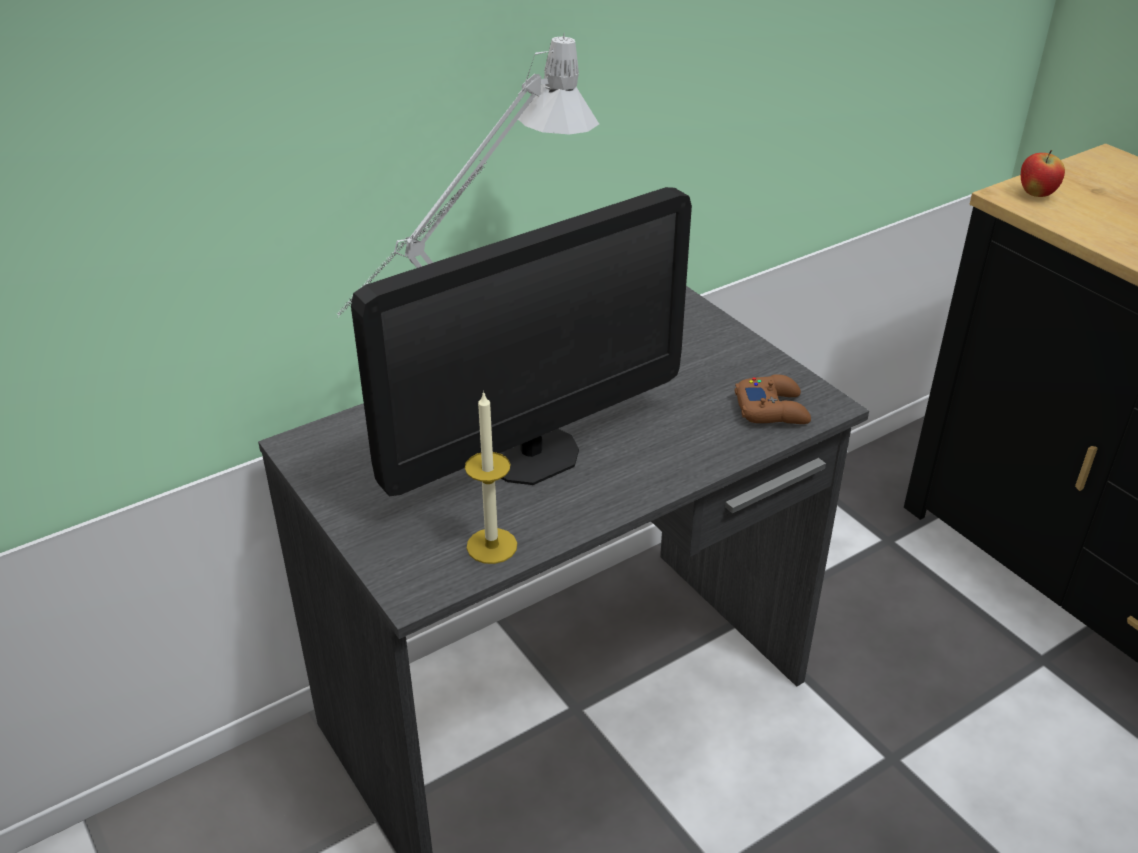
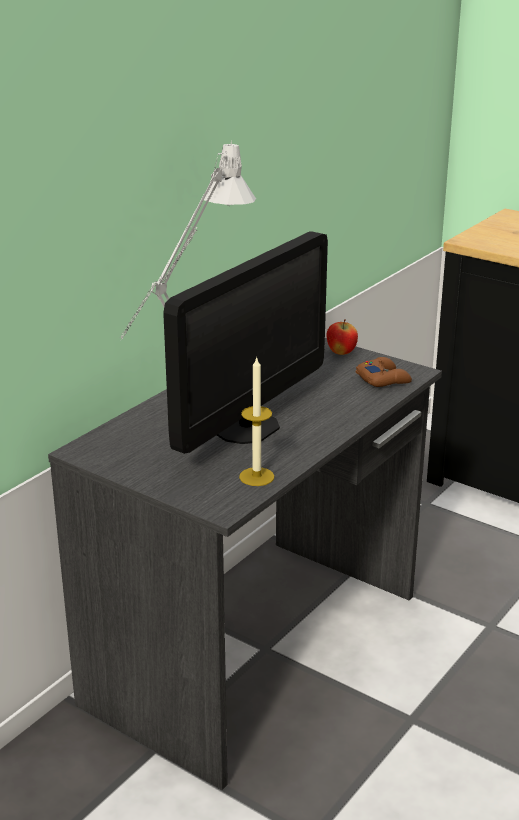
camera: 20 degrees left, 10 degrees down
apple [1021,150,1065,197] -> apple moved to [327,319,358,355]

